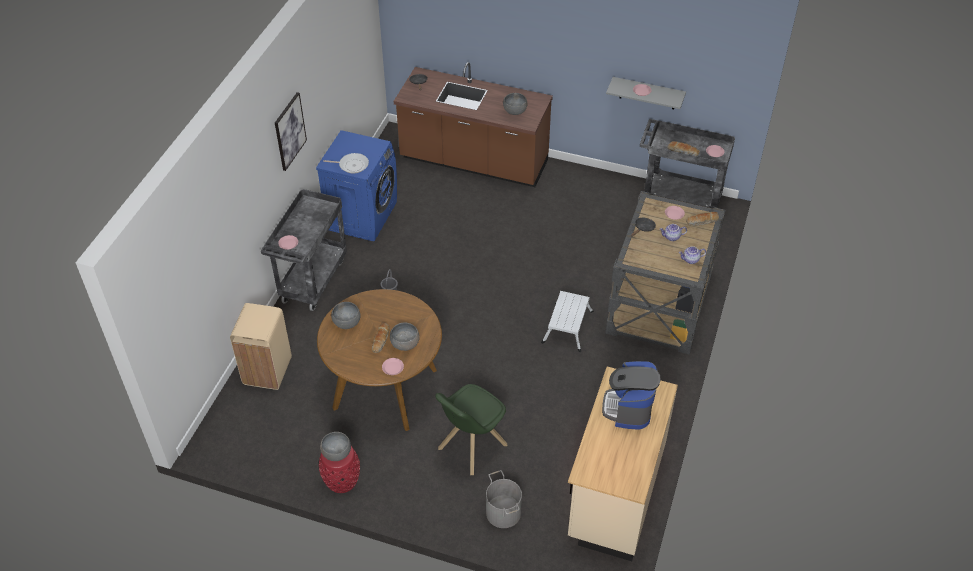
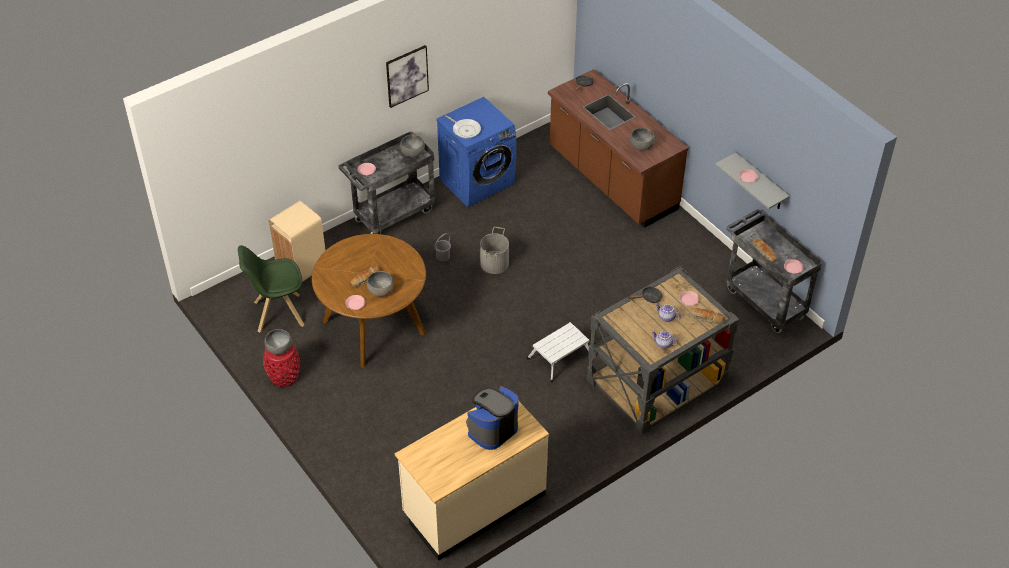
camera: 35 degrees right, 0 degrees up
grey bowl [331,302,360,329] -> grey bowl moved to [400,135,425,157]
green chair [435,384,507,475] -> green chair moved to [238,245,304,332]
grey bucket [486,470,522,528] -> grey bucket moved to [480,227,509,274]

